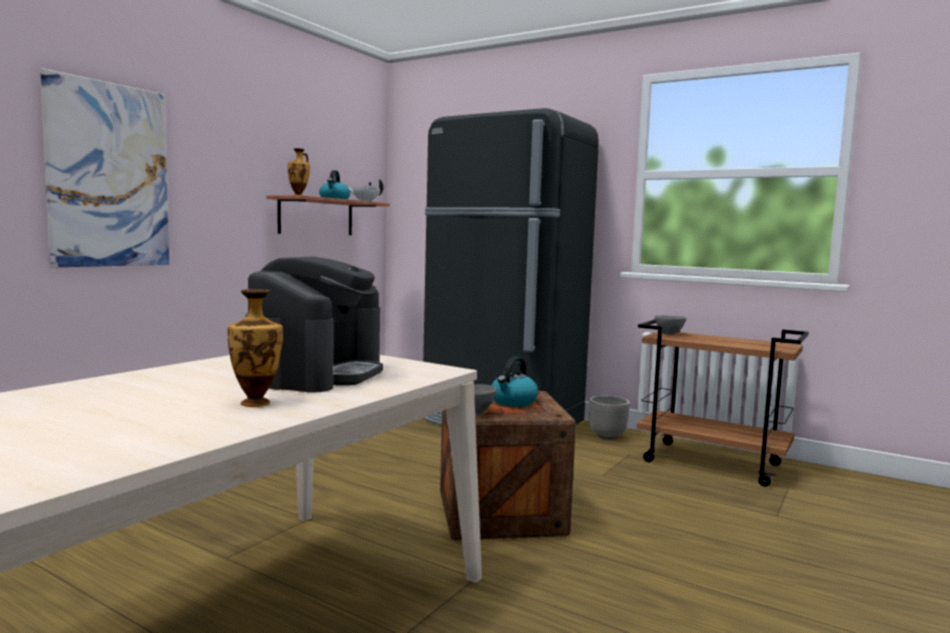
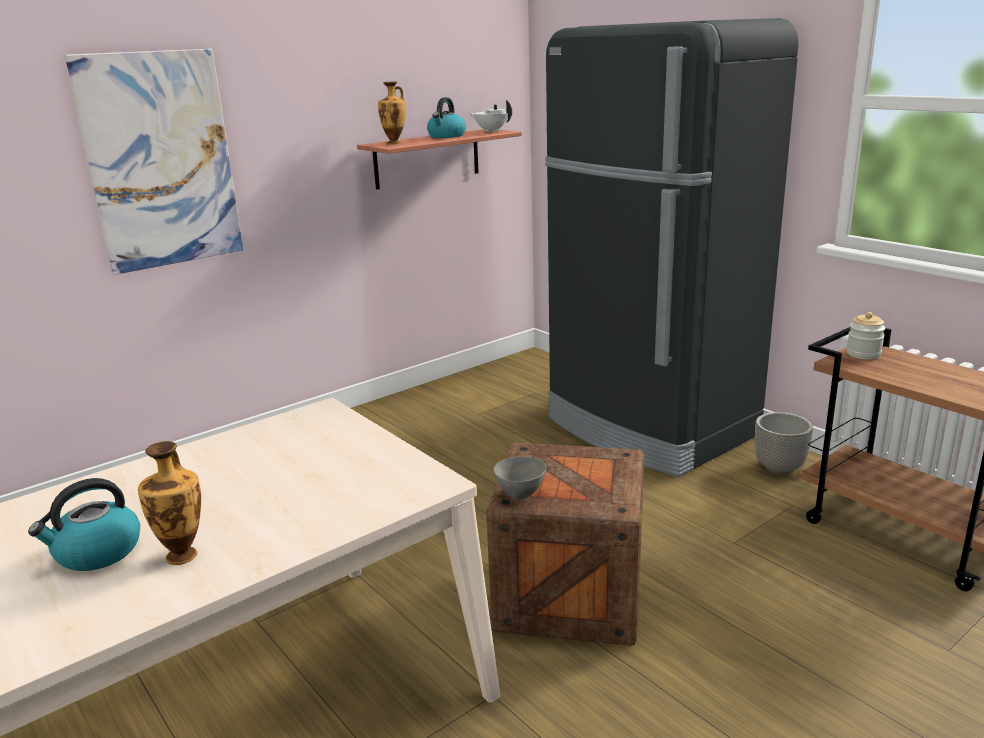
camera: 20 degrees right, 15 degrees up
coffee machine [245,256,383,393] -> none
kettle [491,356,538,406] -> kettle moved to [28,478,140,571]
grey bowl [654,315,686,335] -> jar [846,312,886,360]

